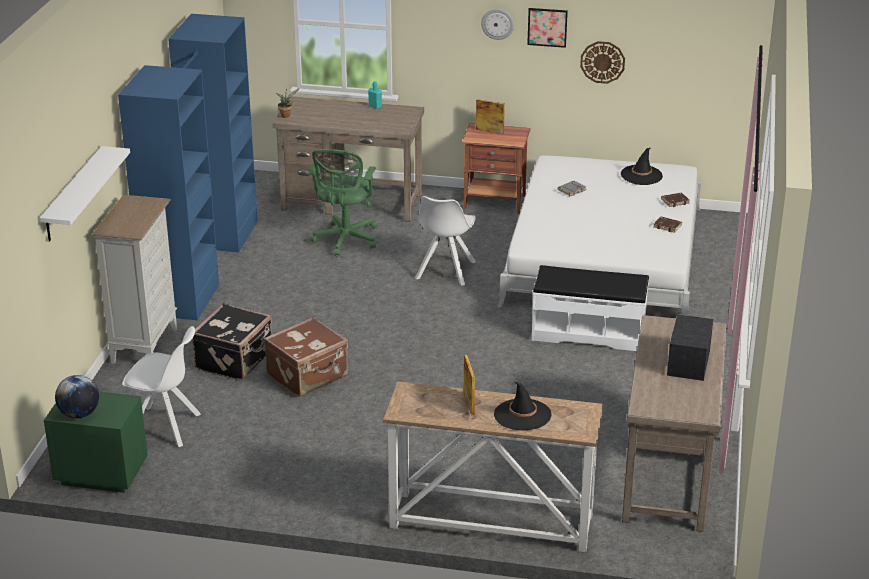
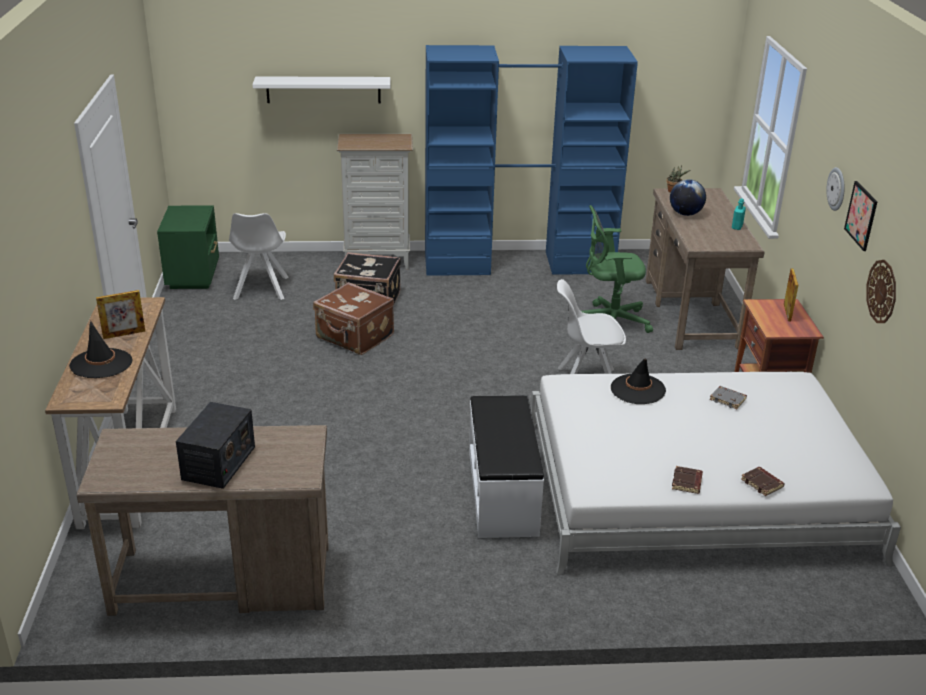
camera: 75 degrees right, 0 degrees up
globe [55,375,99,418] -> globe moved to [670,179,706,216]
black hat [621,148,663,185] -> black hat moved to [611,359,666,404]
radio [667,314,713,381] -> radio turned 105 degrees clockwise [176,402,255,489]

